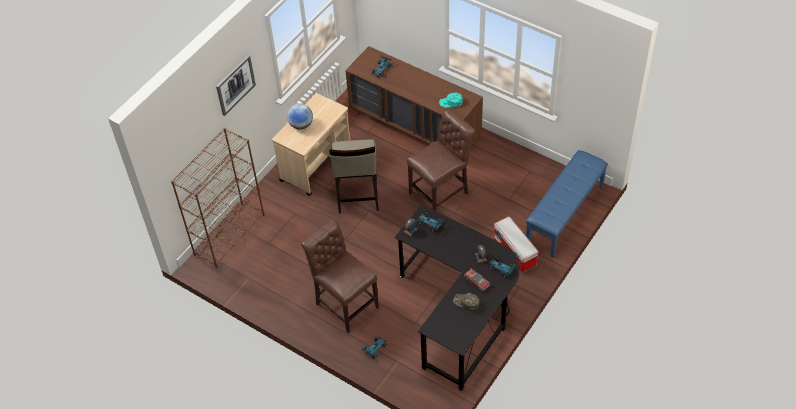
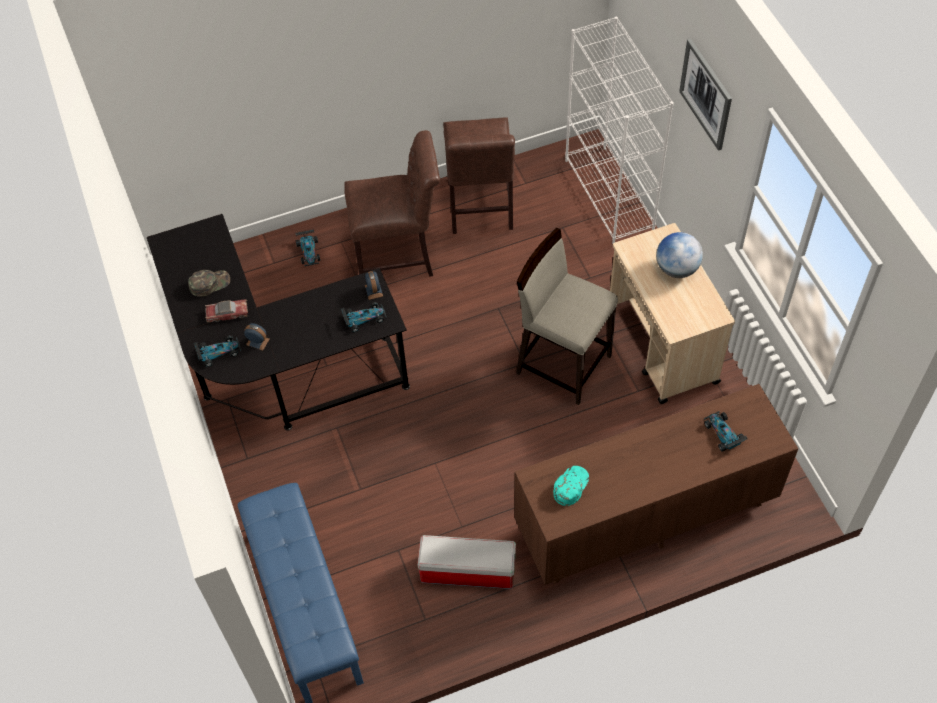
camera: 125 degrees right, 5 degrees up
brown bookcase [171,128,265,268] -> white bookcase [565,17,674,244]
brown chair [407,108,476,211] -> brown chair moved to [443,117,515,234]
storage box [494,216,538,273] -> storage box moved to [418,535,516,589]

